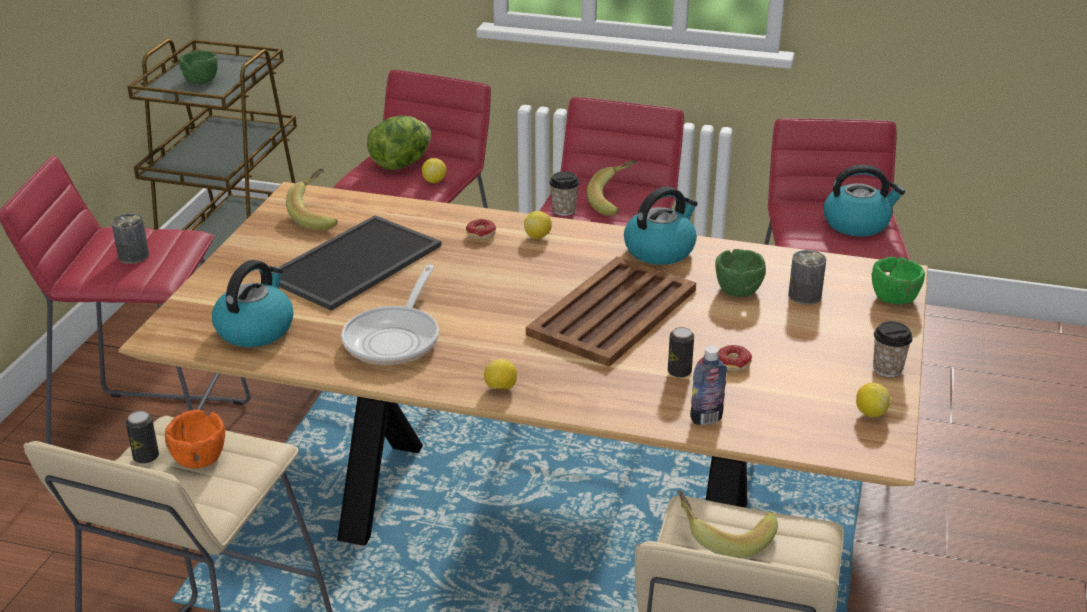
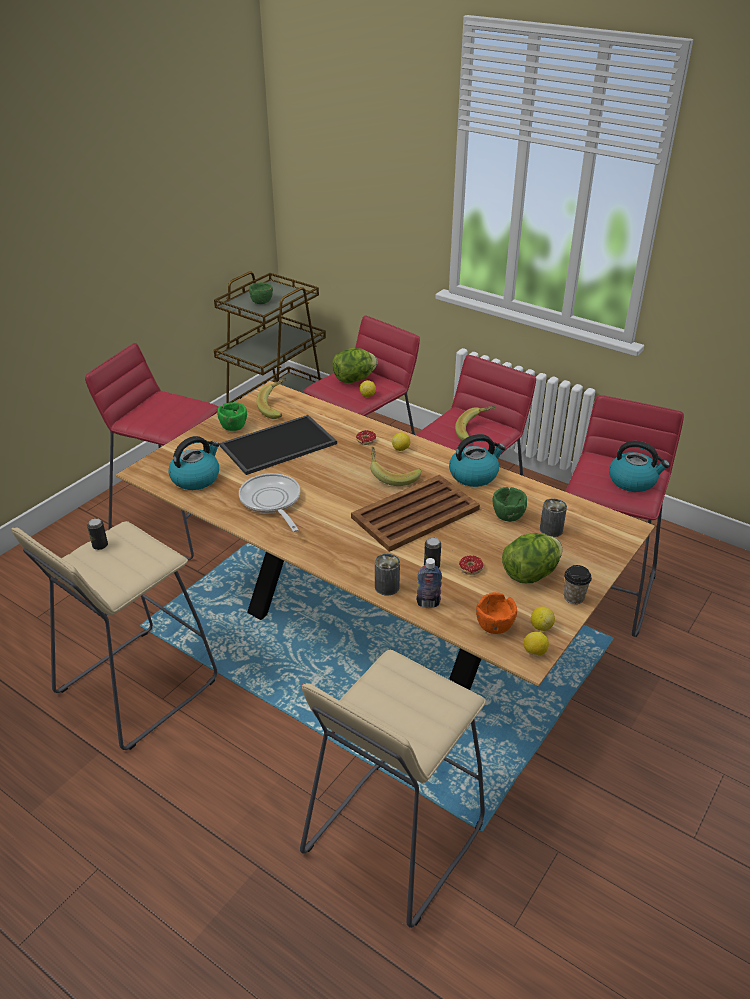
camera: 20 degrees right, 5 degrees up
can [111,214,149,264] -> can moved to [375,554,400,596]
orange bowl [165,410,225,469] -> orange bowl moved to [476,592,517,634]
frying pan [341,265,439,365] -> frying pan turned 120 degrees clockwise [239,473,300,532]
lemon [484,359,517,390] -> lemon moved to [524,632,549,656]
cup [549,171,579,216] -> none
banana [678,490,778,558] -> banana moved to [370,447,421,486]
green bowl [872,257,925,304] -> green bowl moved to [217,402,247,431]
none -> lettuce [502,533,563,583]

